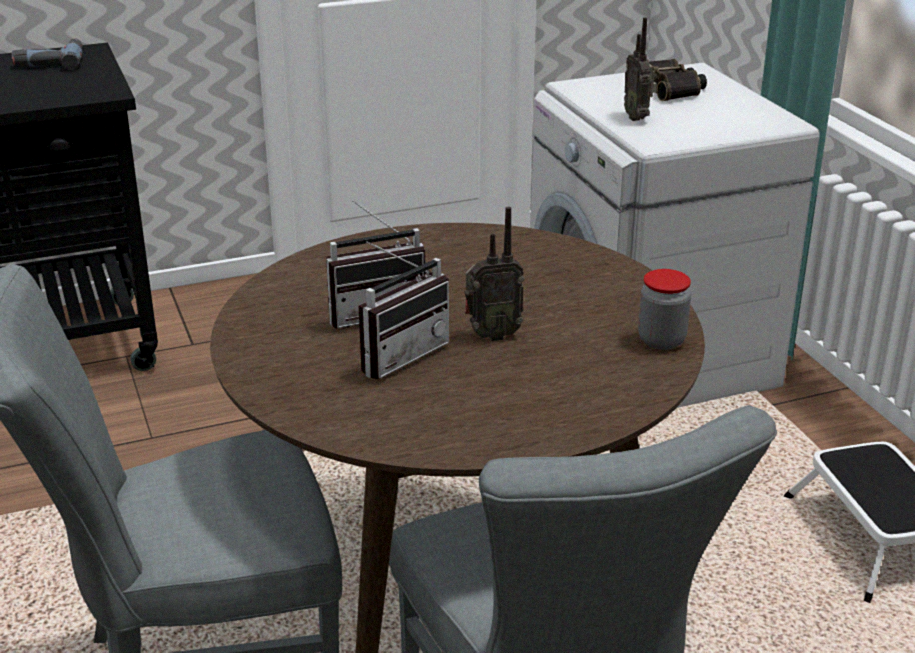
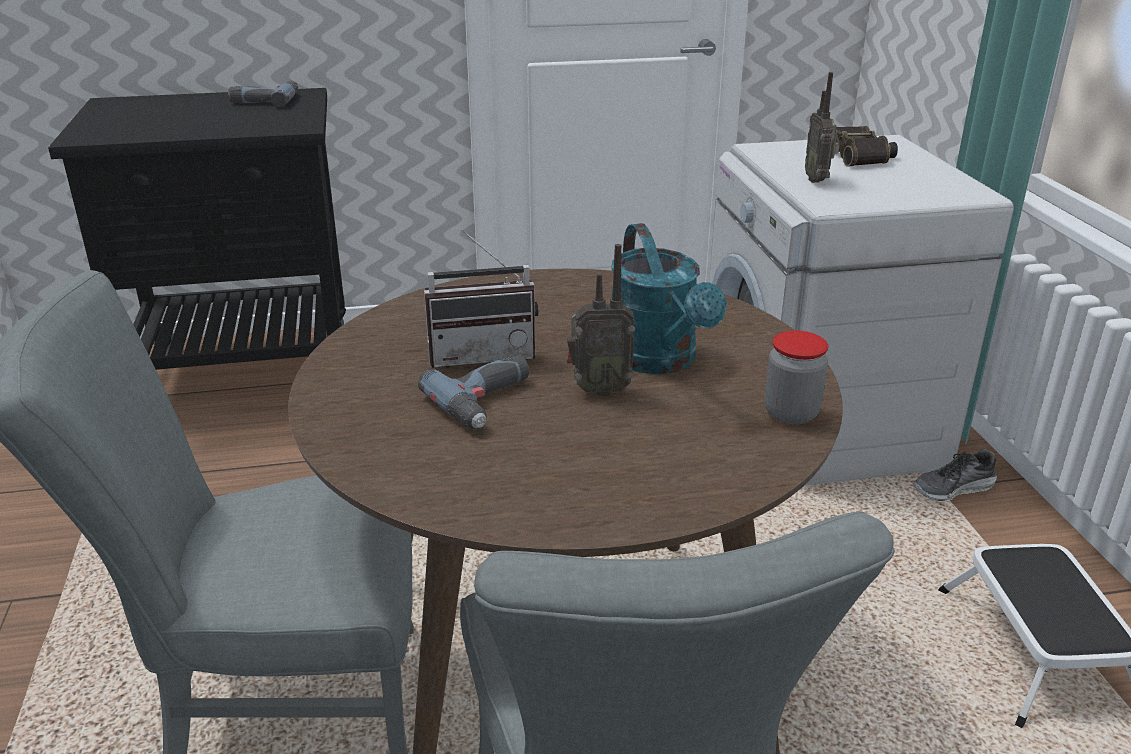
camera: 10 degrees right, 0 degrees up
radio [359,241,449,379] -> power drill [418,355,529,429]
none -> turquoise watering can [611,223,727,374]
none -> shoe [914,449,997,501]

